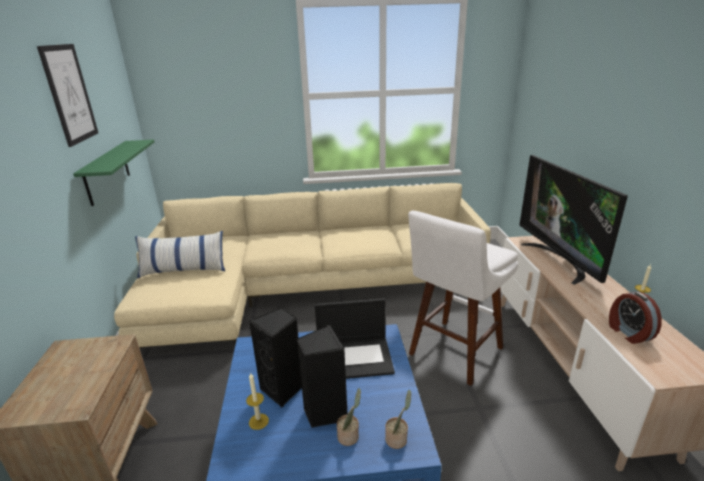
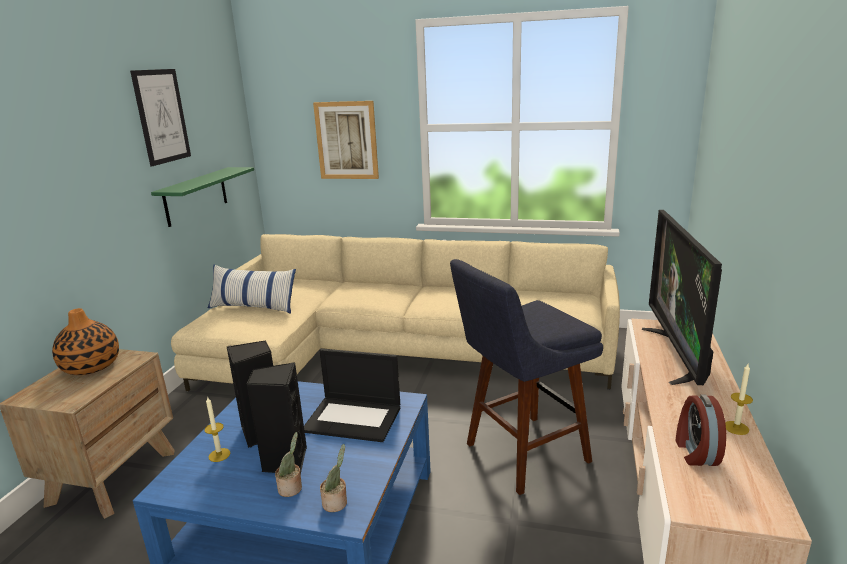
camera: 20 degrees right, 5 degrees down
white stool [408,211,518,386] -> blue stool [450,259,603,495]
none -> vase [52,308,119,375]
none -> picture [313,101,379,179]

